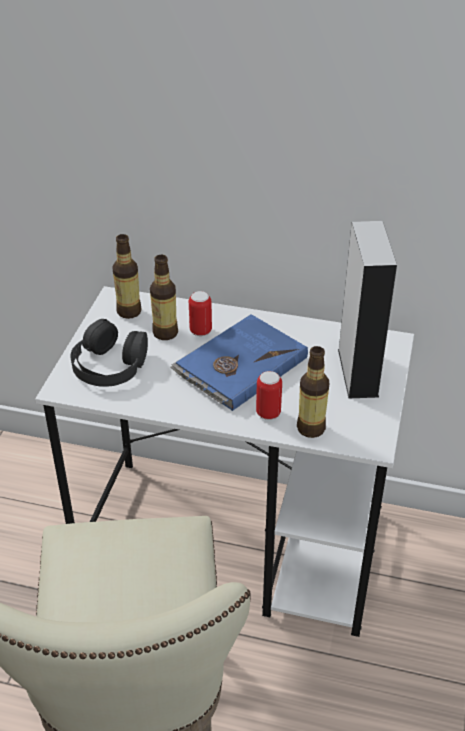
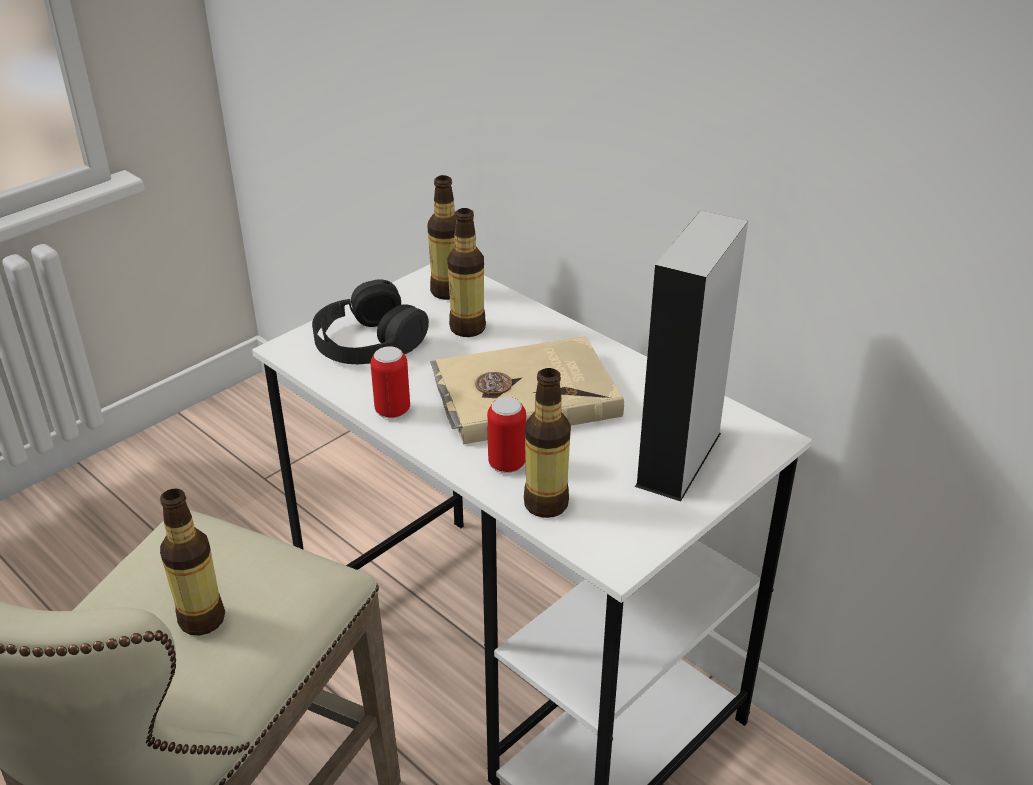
camera: 30 degrees right, 5 degrees down
blue book [171,314,308,411] -> beige book [430,336,624,444]
can [189,291,212,336] -> can moved to [370,346,410,418]
none -> bottle [160,488,225,636]

